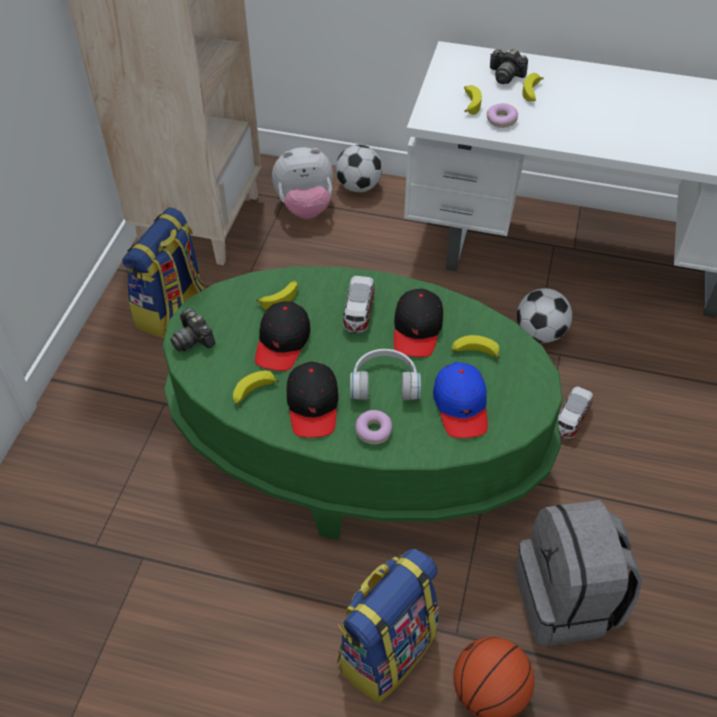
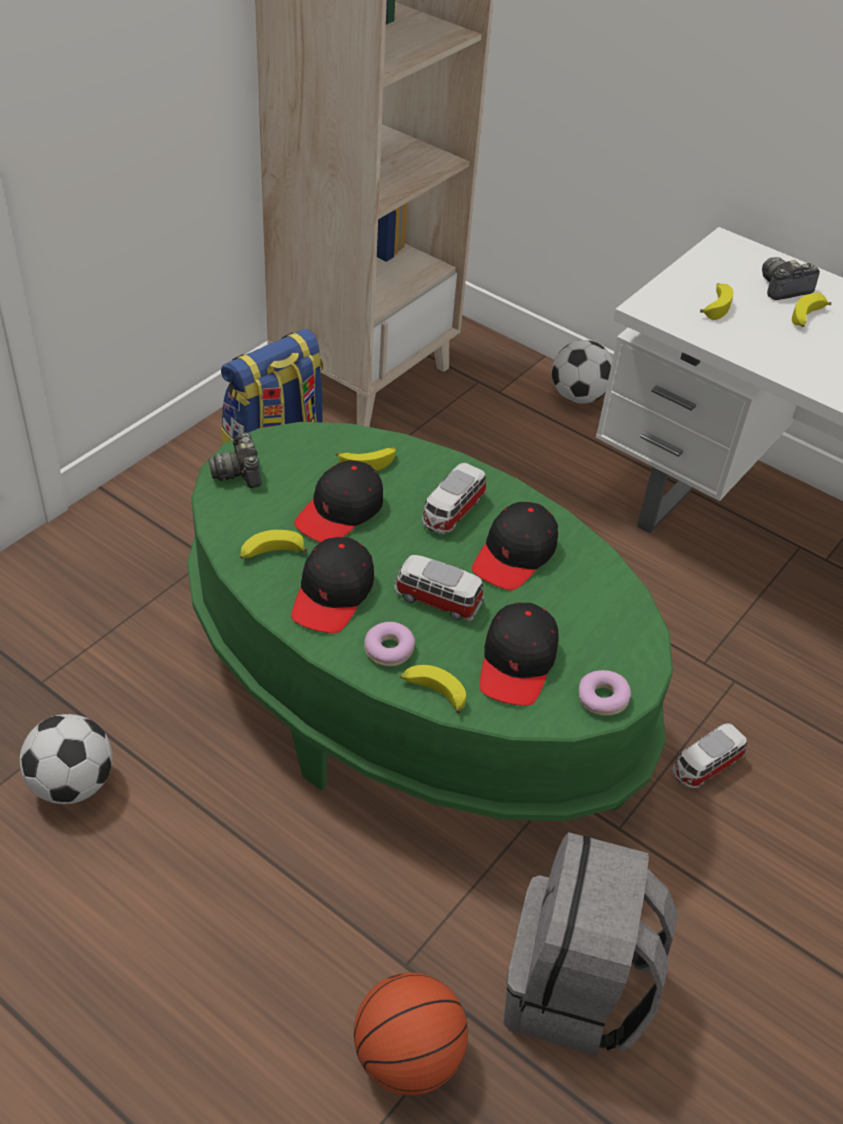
camera: 20 degrees right, 5 degrees down
plush toy [272,147,333,219] -> none
backpack [337,549,439,704] -> none
white headphones [350,349,421,400] -> toy car [394,555,484,621]
blue cap [433,362,488,438] -> black cap [480,602,559,706]
banana [451,335,500,358] -> banana moved to [400,665,466,713]
donut [487,103,518,128] -> donut moved to [579,670,631,716]
camera [490,49,528,84] -> camera turned 105 degrees clockwise [762,257,820,300]
football [517,288,572,343] -> football moved to [20,714,112,804]

